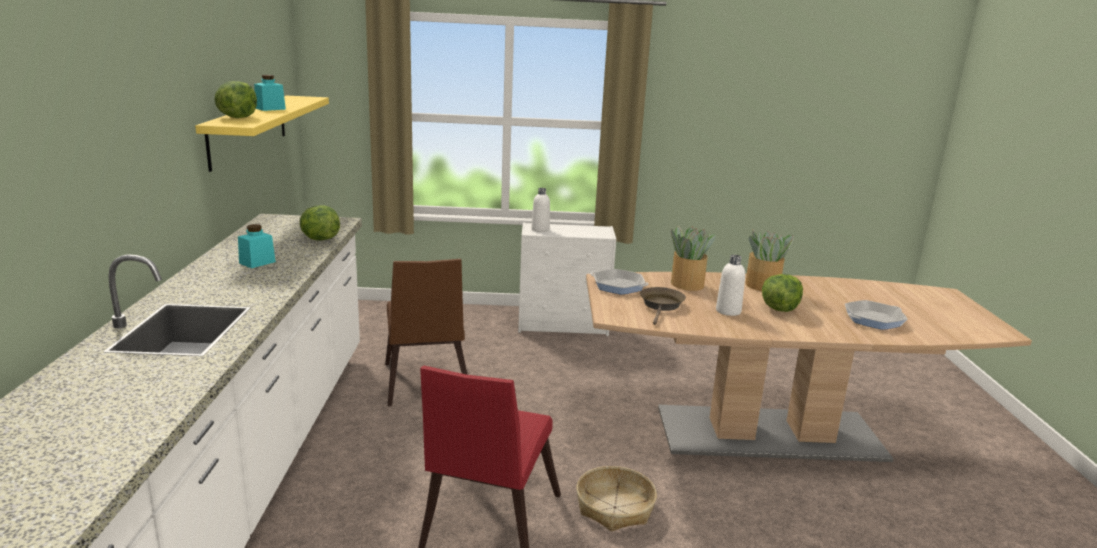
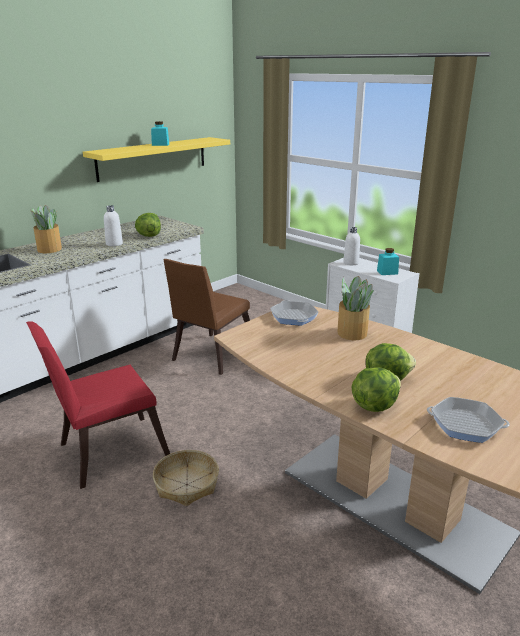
camera: 45 degrees right, 5 degrees up
lettuce [215,81,257,118] -> lettuce moved to [351,367,401,412]
turquoise jar [238,224,276,268] -> turquoise jar moved to [377,248,399,275]
brown frying pan [640,287,686,325] -> none
white bottle [716,255,745,316] -> white bottle moved to [104,205,123,246]
potted plant [745,229,793,291] -> potted plant moved to [30,205,62,253]

